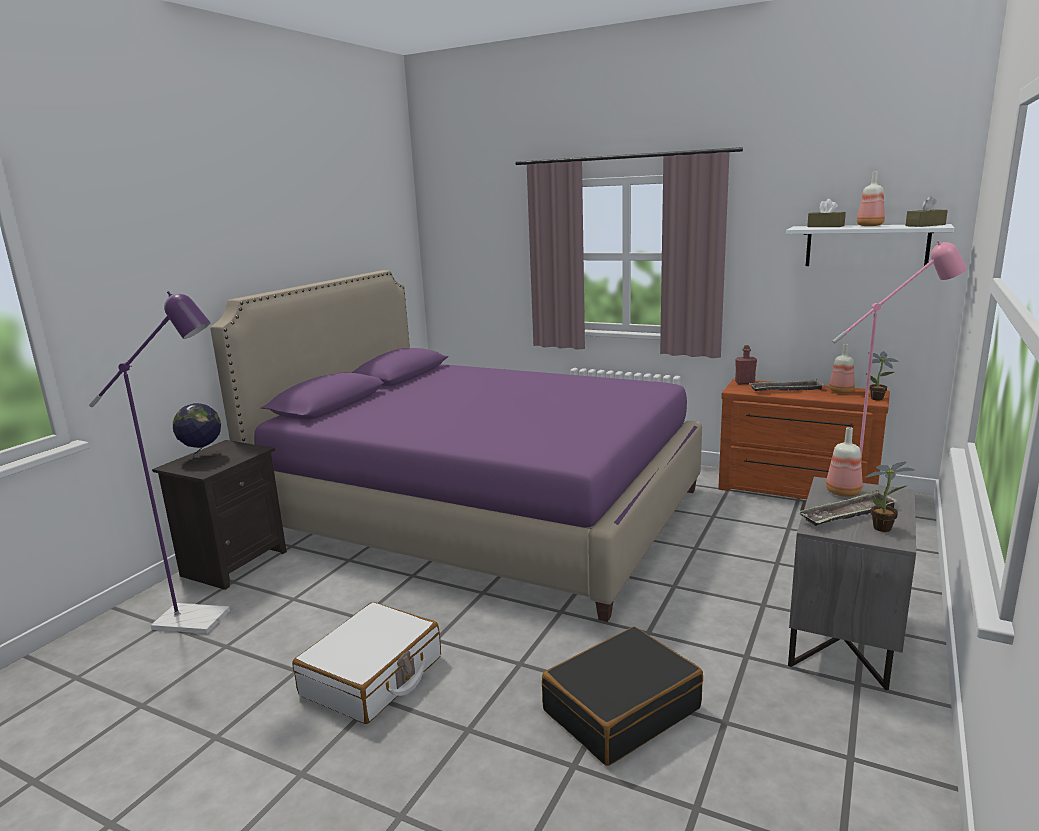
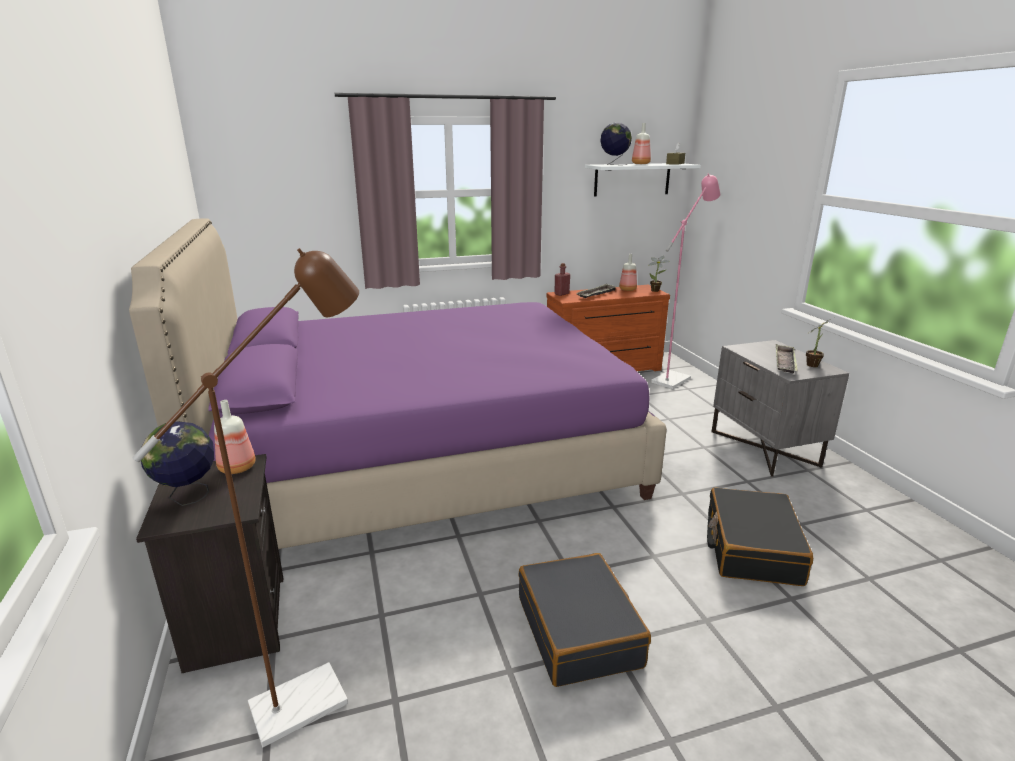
camera: 45 degrees left, 5 degrees up
purple floor lamp [89,291,230,634] -> brown floor lamp [132,248,359,747]
white suitcase [292,602,441,724] -> black suitcase [518,553,651,687]
brown tissue box [807,199,846,227] -> globe [600,122,632,165]
bottle [826,427,862,497] -> bottle moved to [214,400,256,474]

